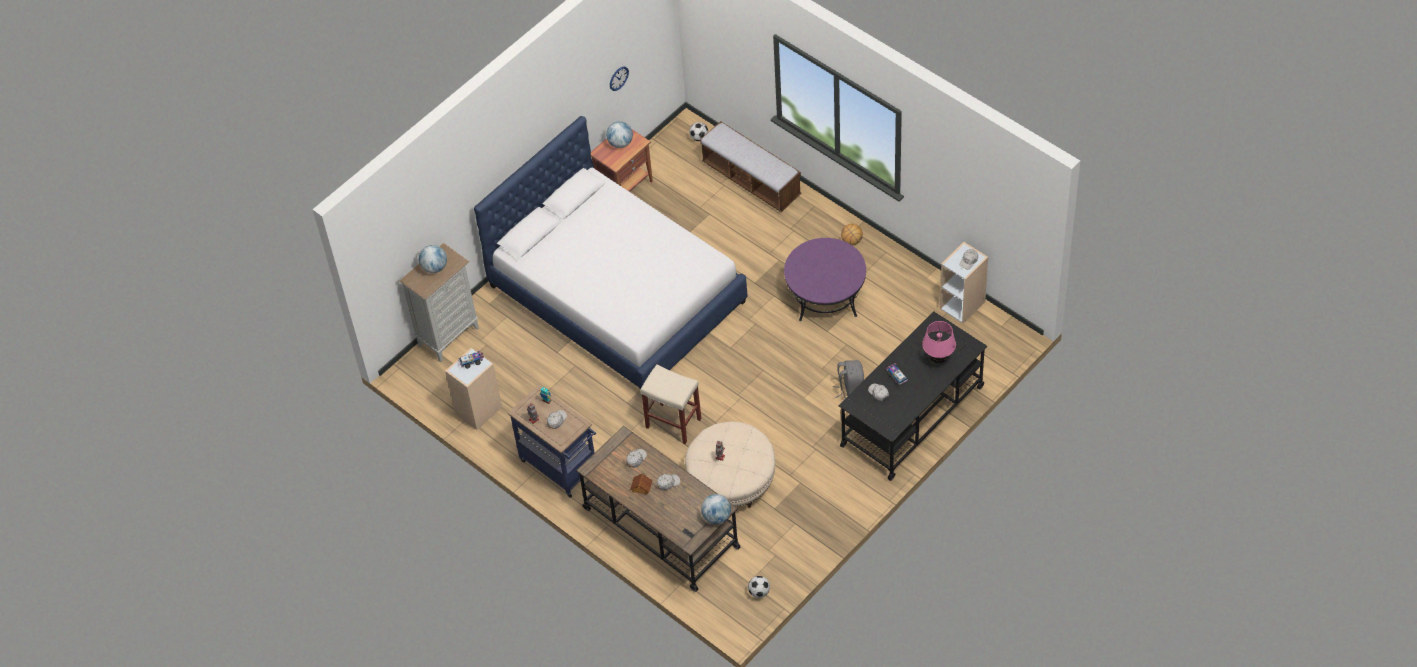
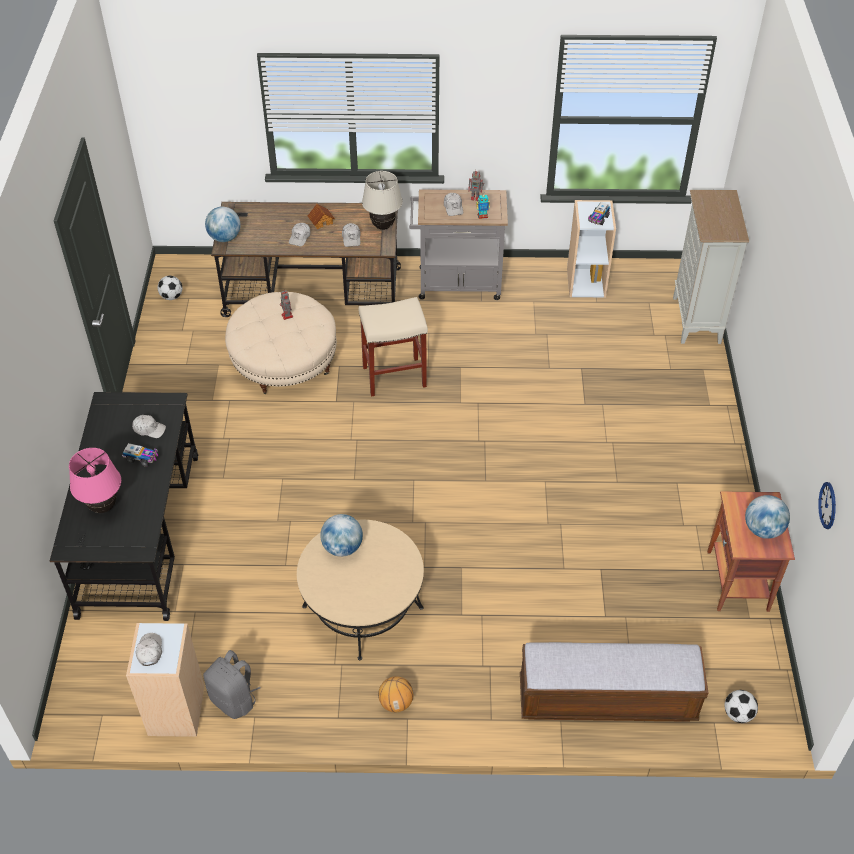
camera: 135 degrees right, 5 degrees down
globe [419,245,447,273] -> globe moved to [320,514,363,557]
white bed [474,116,748,389] -> none
blue cart [508,385,596,498] -> grey cart [409,189,508,300]
purple coffee table [784,238,866,321] -> beige coffee table [297,520,424,660]
grey backpack [833,360,864,398] -> grey backpack moved to [203,650,261,719]
none -> beige table lamp [362,171,403,230]

